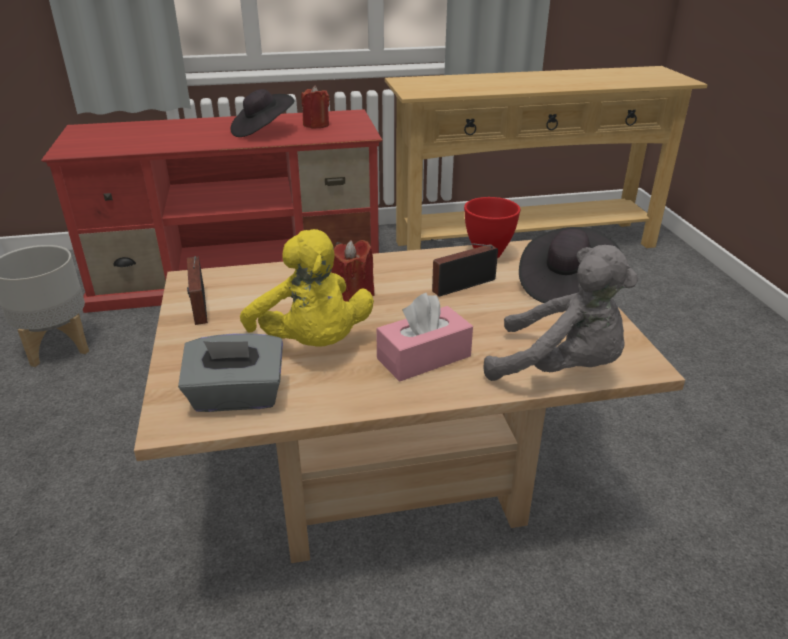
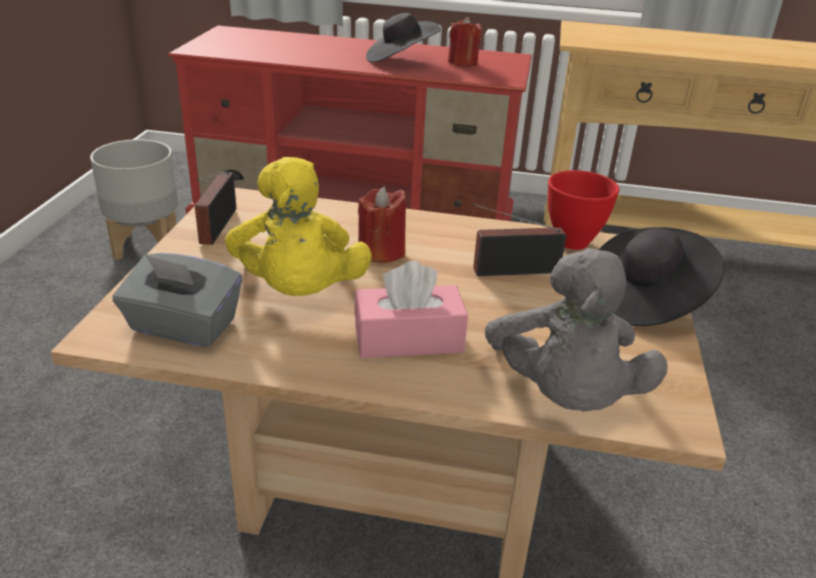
camera: 20 degrees right, 0 degrees up
grey plush toy [483,245,638,381] -> grey plush toy turned 45 degrees clockwise [485,248,667,412]

